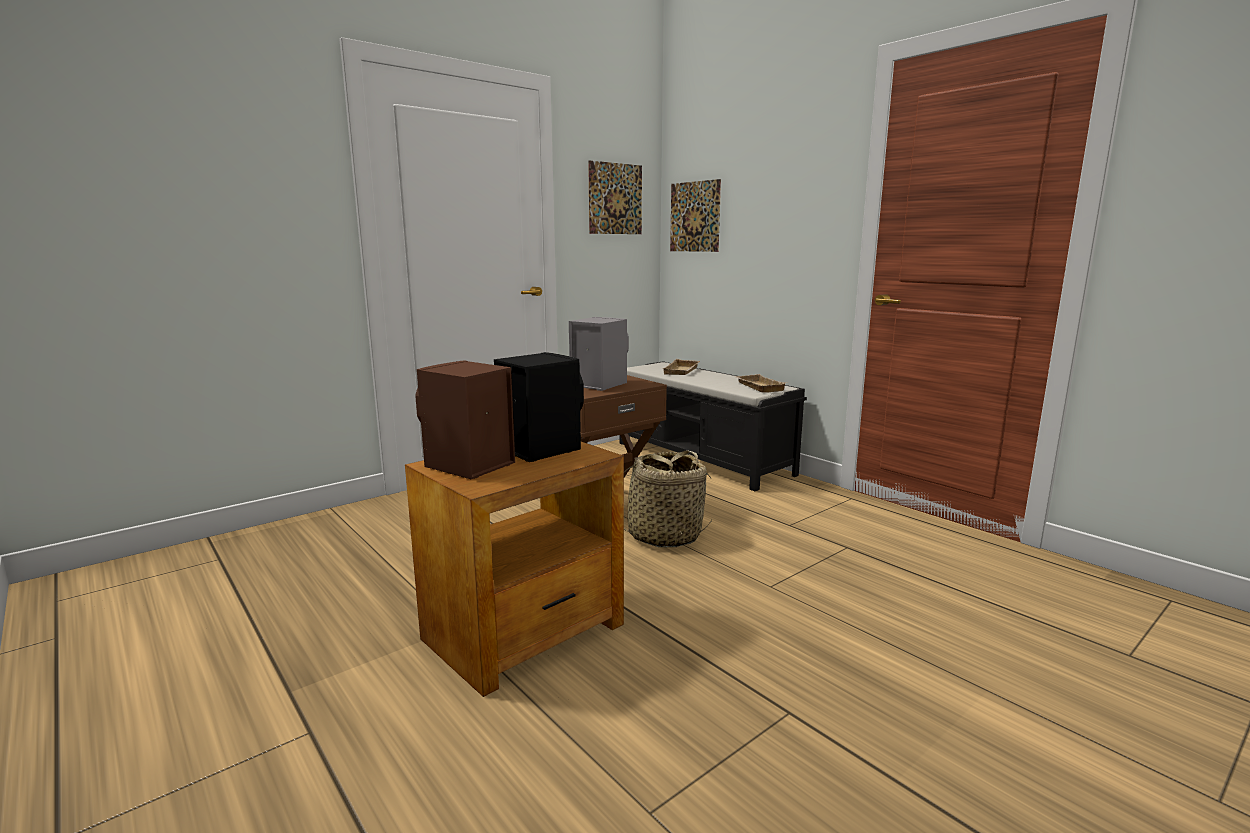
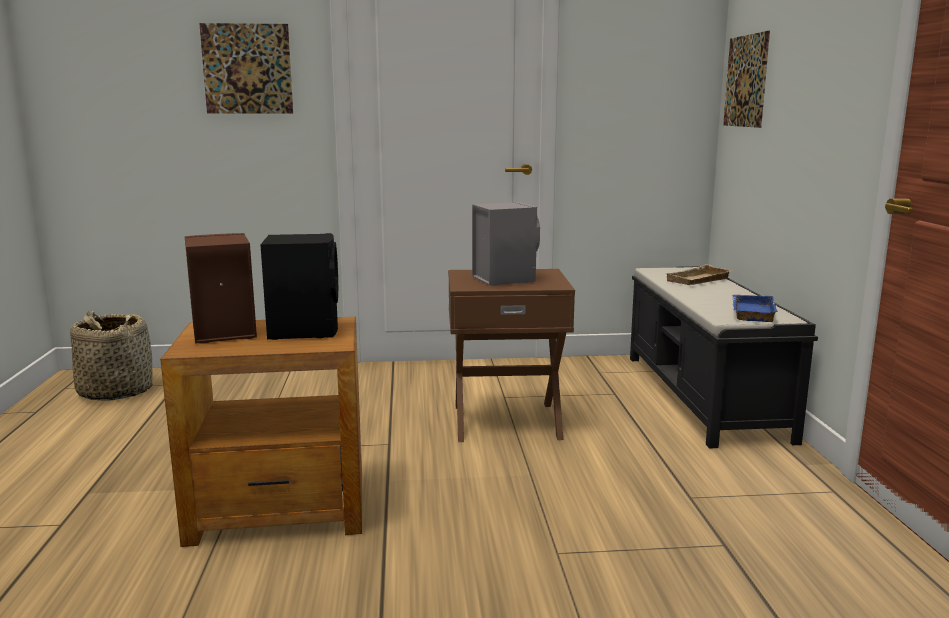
camera: 35 degrees right, 0 degrees up
picture [588,160,642,234] -> picture moved to [199,23,293,113]
basket [624,450,713,547] -> basket moved to [70,311,153,401]
beige tray [736,374,785,393] -> blue tray [732,295,778,322]

